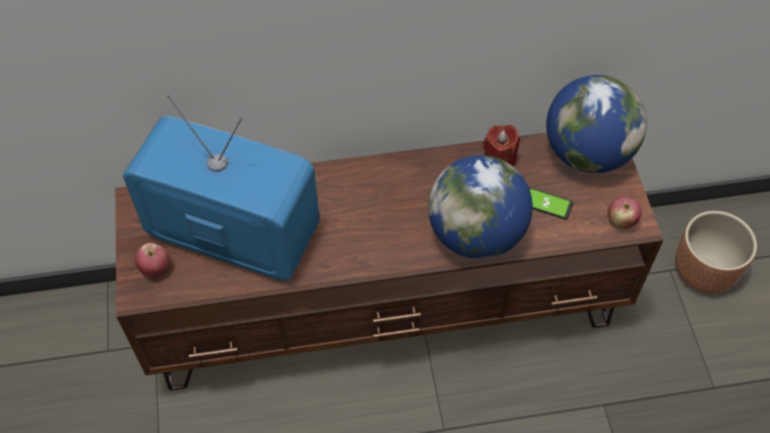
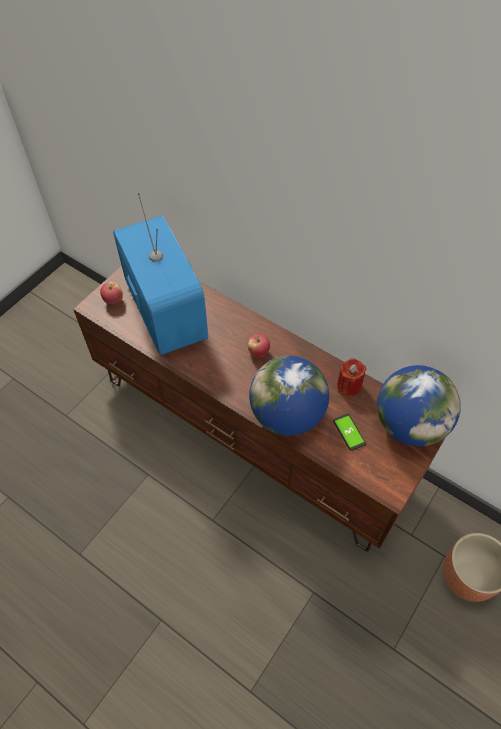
camera: 45 degrees right, 0 degrees up
apple [608,196,642,229] -> apple moved to [248,334,270,358]

